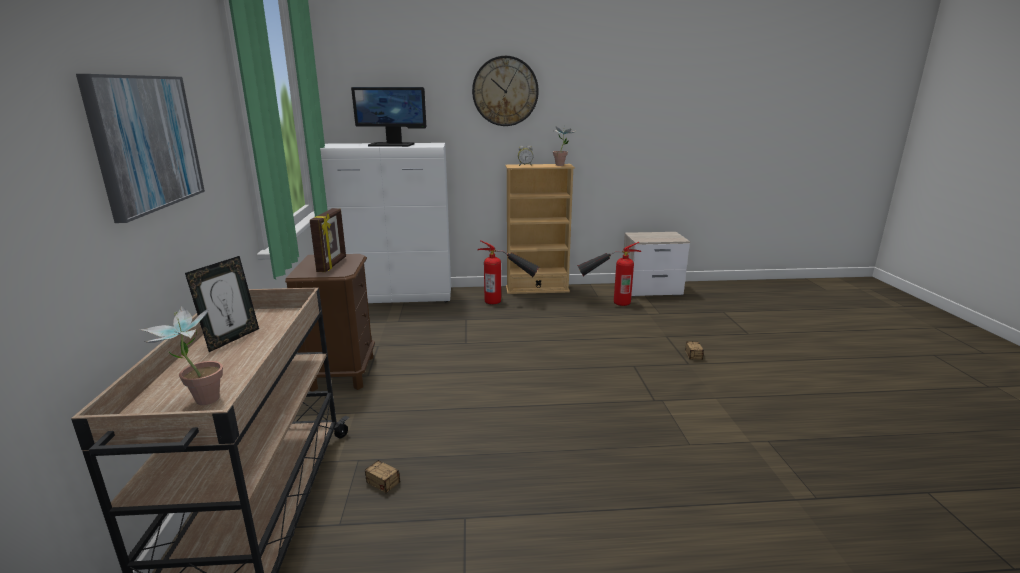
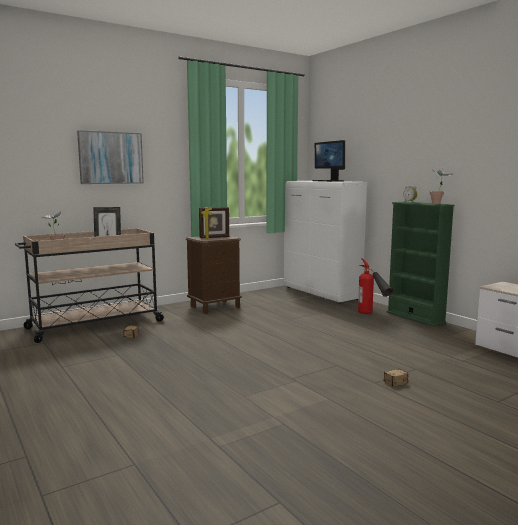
camera: 60 degrees right, 10 degrees down
wall clock [472,56,539,126] -> none
beige bookcase [506,164,575,294] -> green bookcase [387,202,455,327]
fire extinguisher [577,242,641,306] -> none

